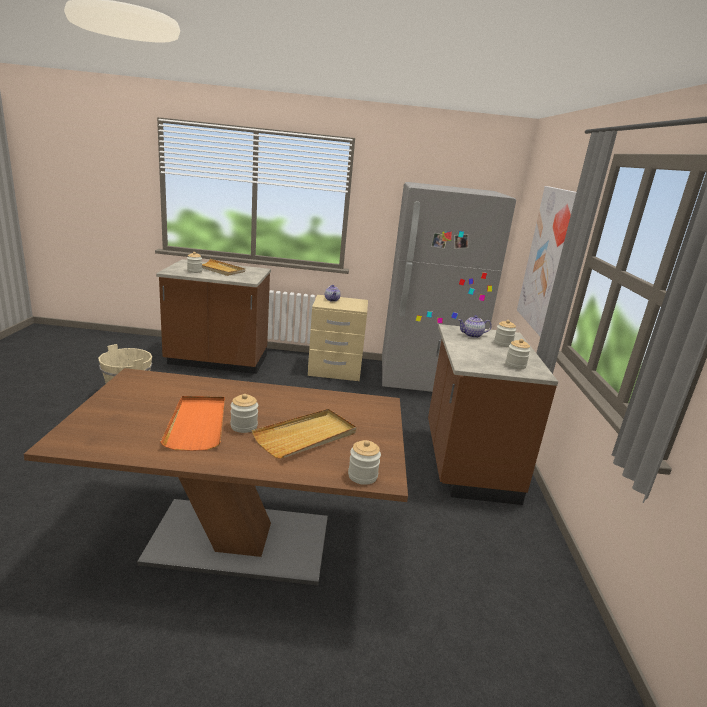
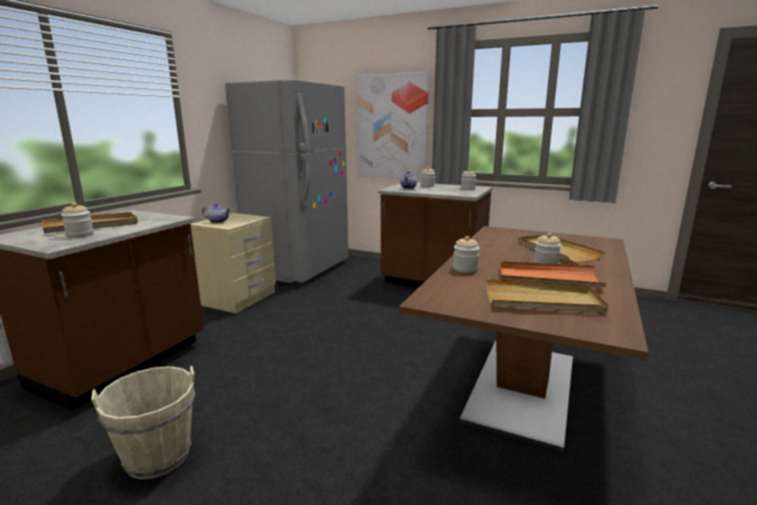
camera: 65 degrees left, 5 degrees down
jar [348,440,381,485] -> jar moved to [453,236,480,273]
none -> beige tray [486,279,608,314]

